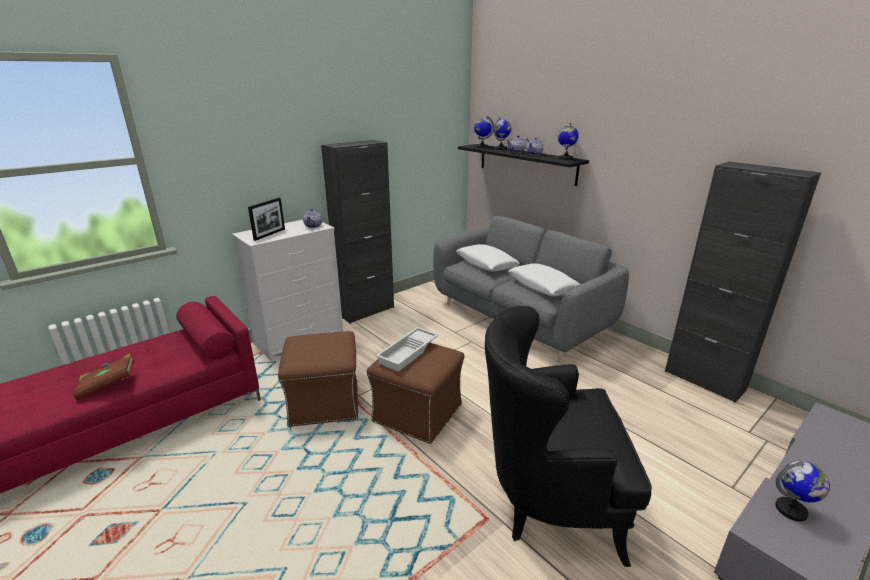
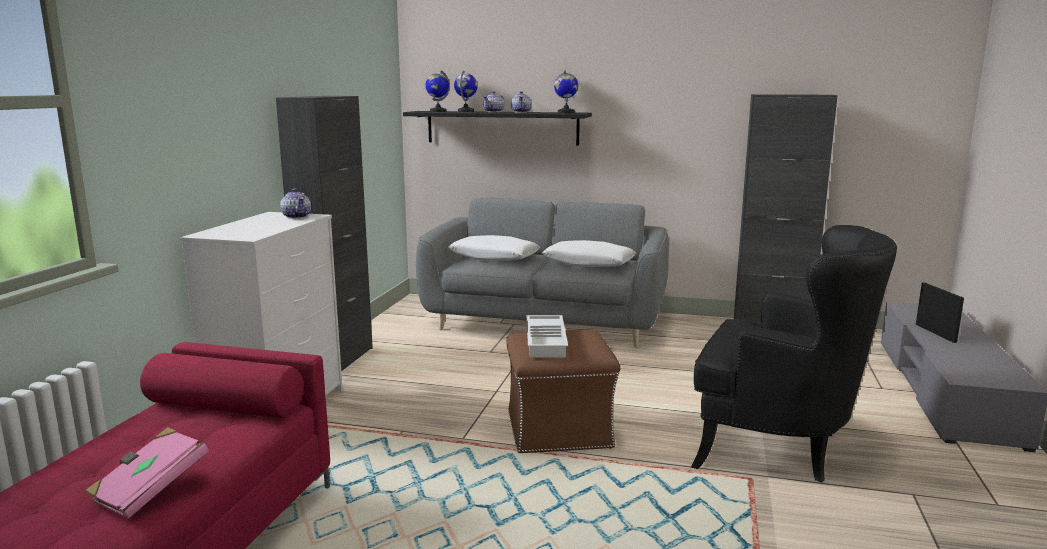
camera: 35 degrees left, 10 degrees down
brown book [73,354,135,399] -> pink book [85,427,209,519]
picture frame [248,198,285,241] -> picture frame moved to [916,282,964,343]
brown ottoman [278,331,358,427] -> none
black armchair [485,306,652,567] -> black armchair turned 120 degrees counterclockwise [691,225,897,483]
globe [775,461,830,522] -> none

